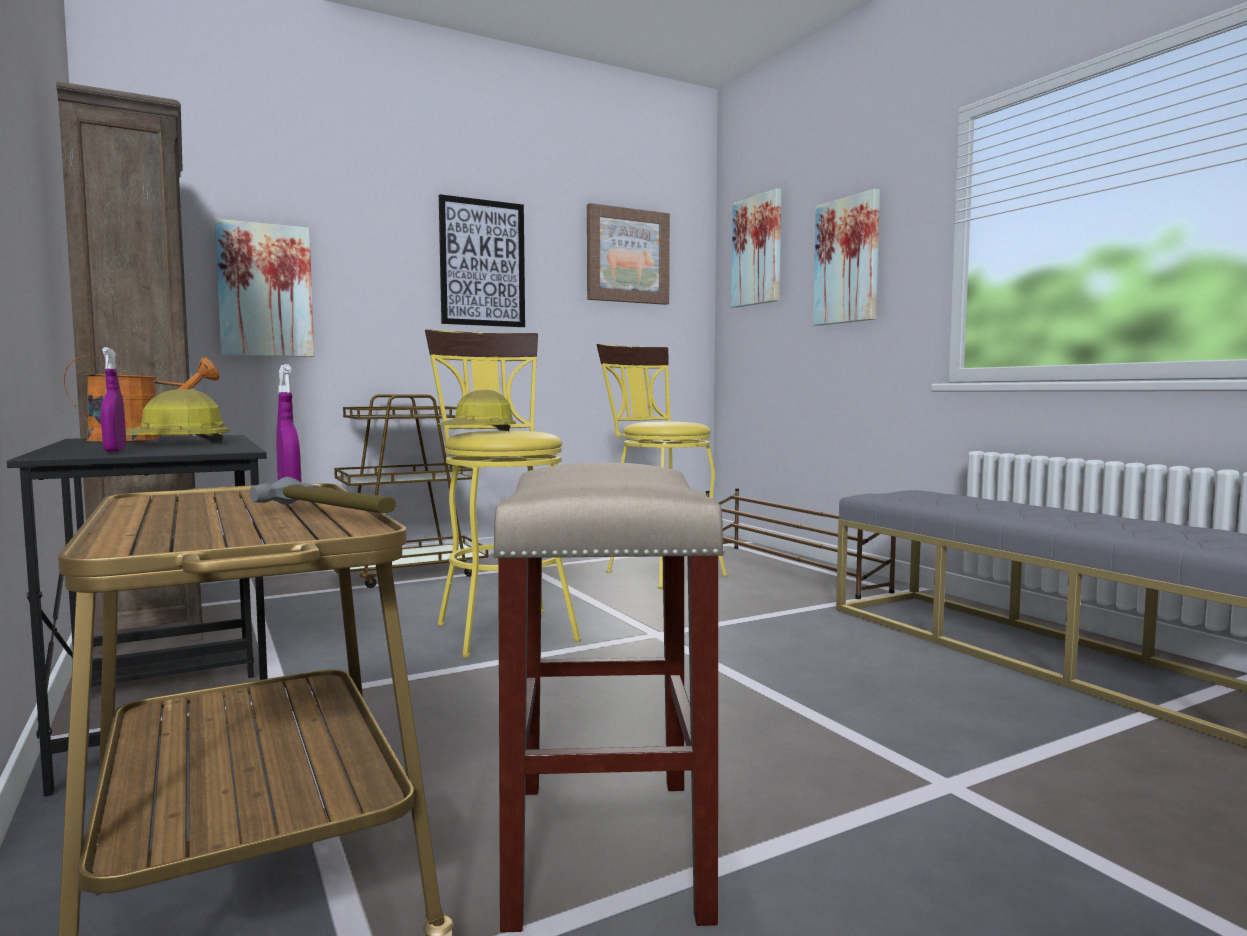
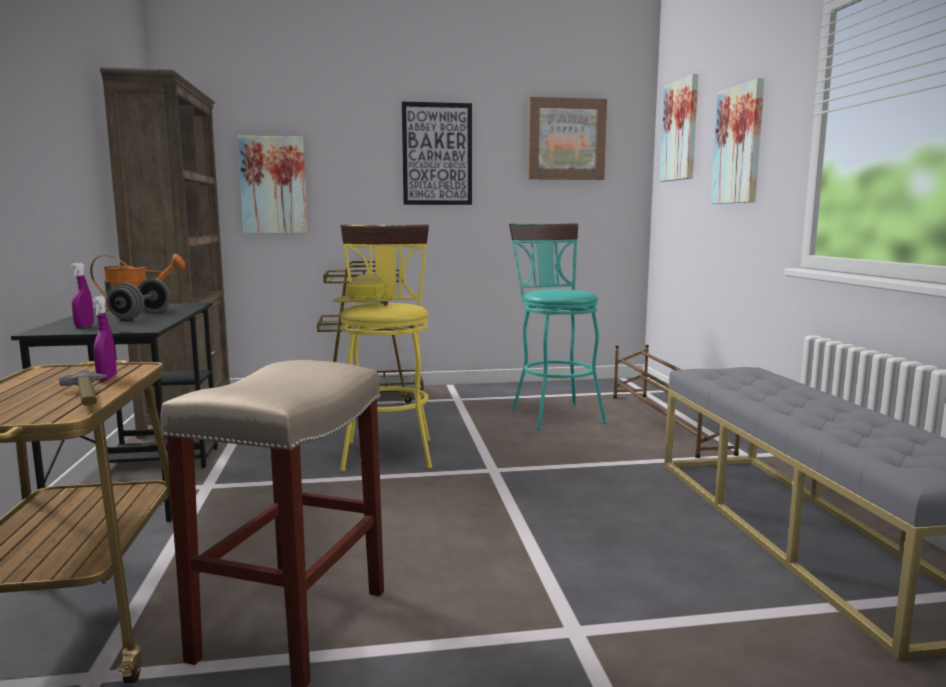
camera: 20 degrees right, 5 degrees up
hard hat [126,389,229,443] -> grey dumbbell [106,278,171,320]
yellow stool [597,344,727,589] -> turquoise stool [509,223,607,430]

